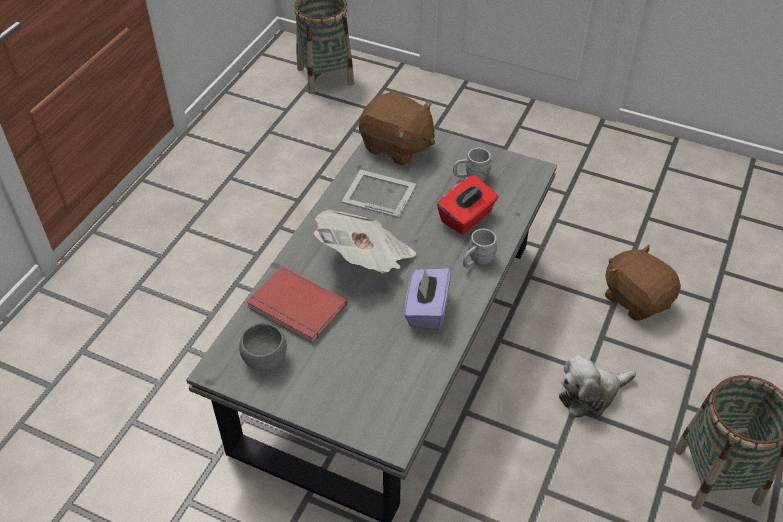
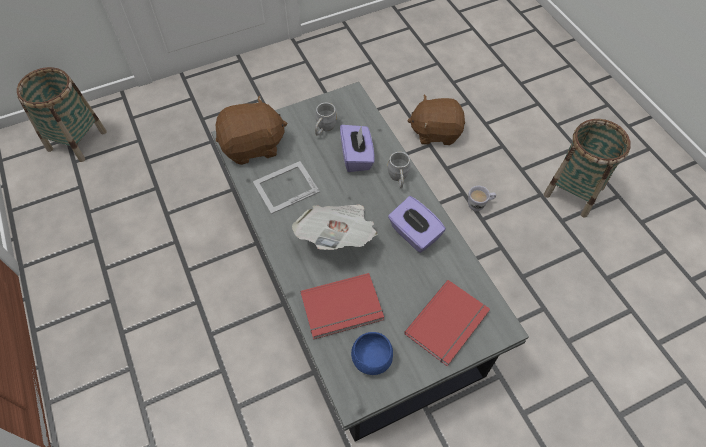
camera: 50 degrees left, 10 degrees up
grey bowl [239,323,287,371] -> blue bowl [351,332,393,375]
red tissue box [437,175,498,235] -> purple tissue box [340,125,375,172]
plush toy [559,355,636,418] -> white mug [468,186,496,211]
none -> red book [404,280,490,366]

